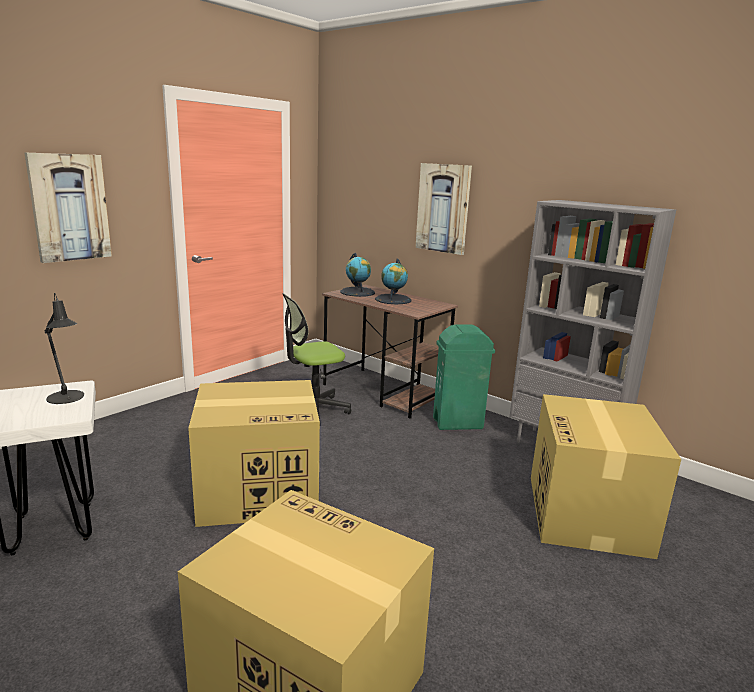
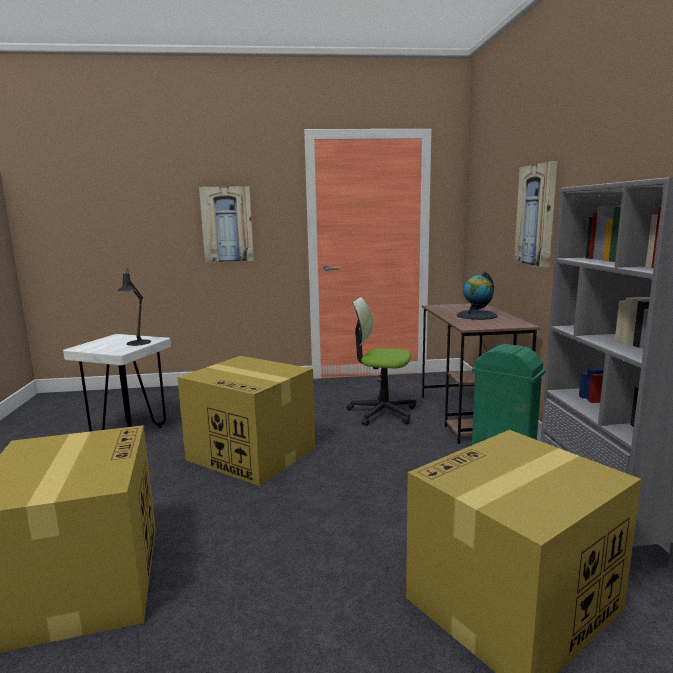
camera: 45 degrees right, 5 degrees down
globe [340,253,375,297] -> none

